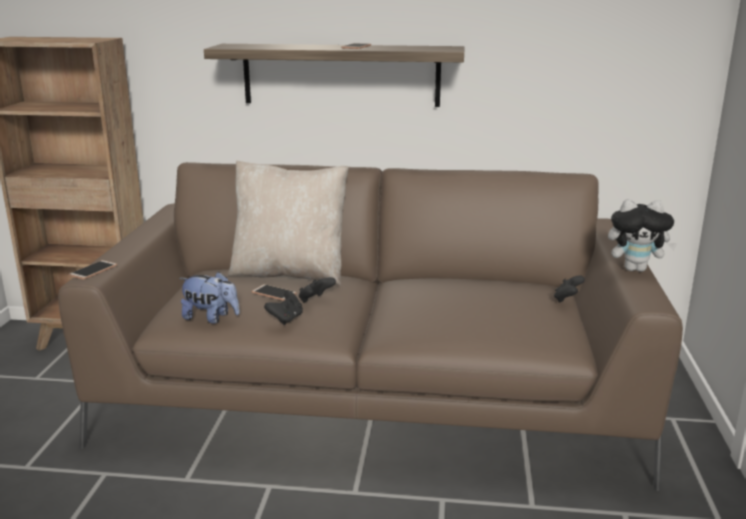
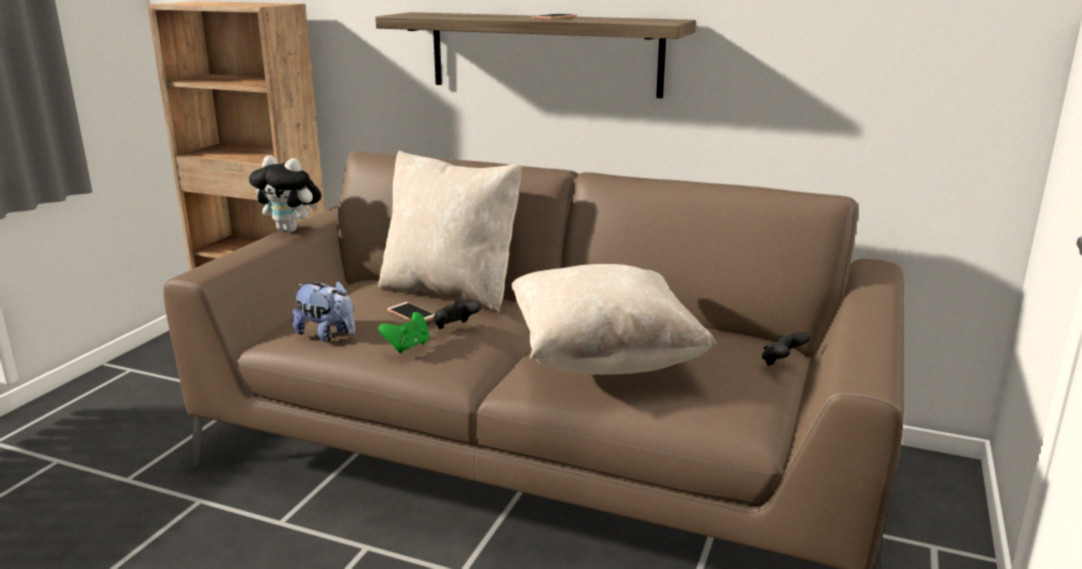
camera: 15 degrees right, 0 degrees up
phone [68,260,117,280] -> none
black game controller [264,291,303,325] -> green game controller [378,312,429,353]
plush toy [608,199,678,272] -> plush toy moved to [249,155,321,232]
none -> beige pillow [511,264,717,375]

